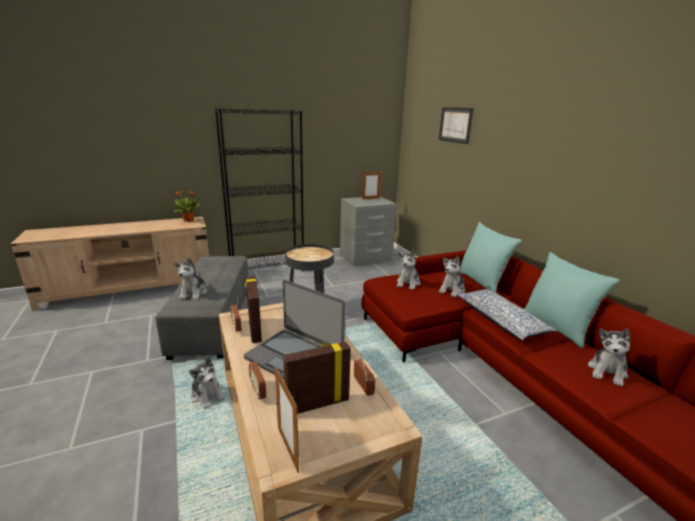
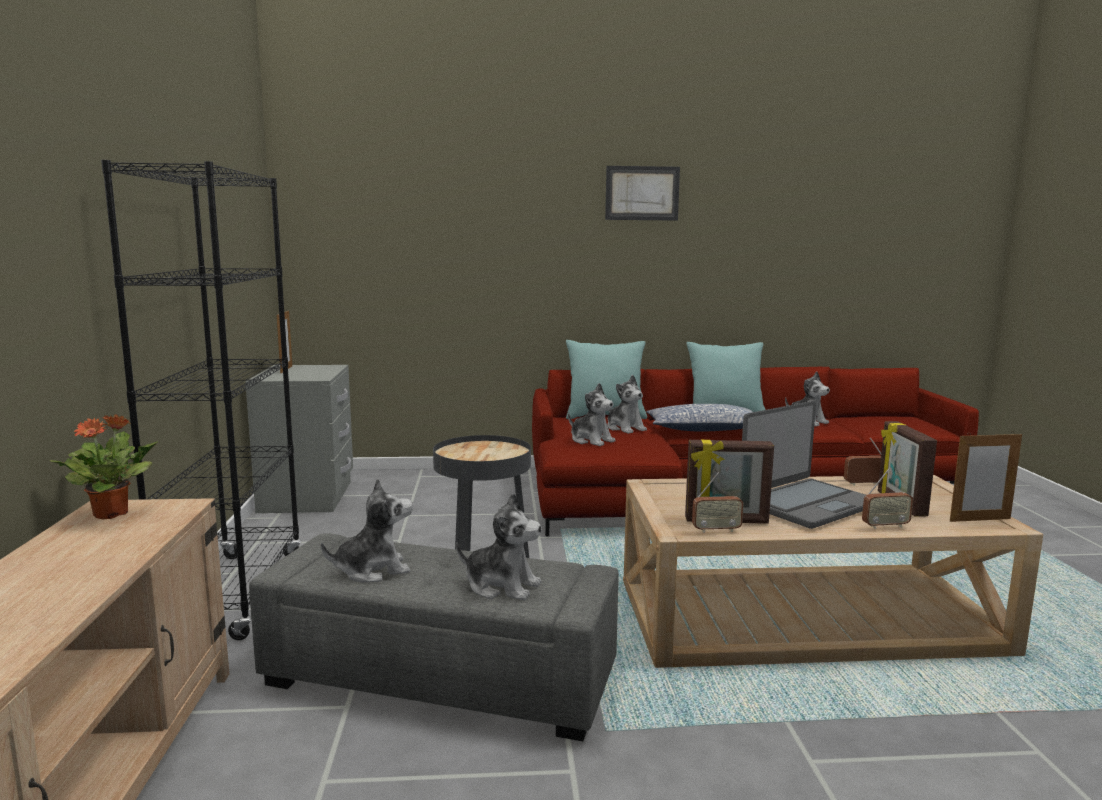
camera: 70 degrees left, 10 degrees down
plush toy [189,357,225,410] -> plush toy moved to [321,478,413,582]
picture [439,107,474,144] -> picture moved to [605,166,680,221]

